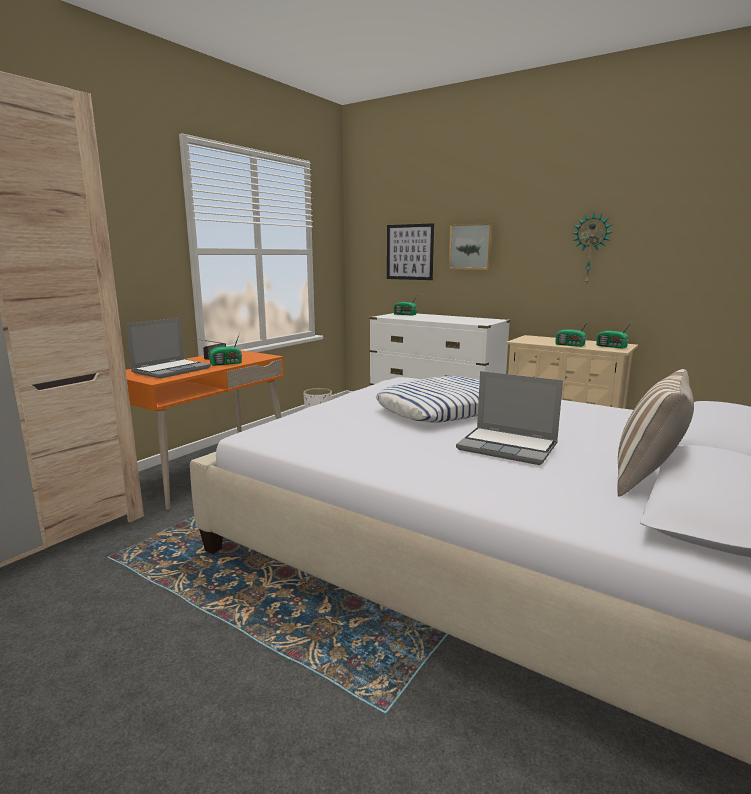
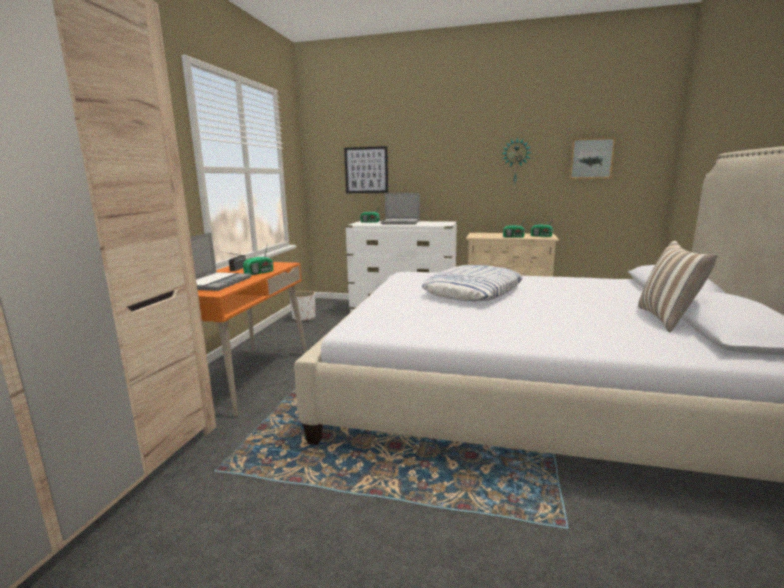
camera: 20 degrees left, 0 degrees up
picture [449,223,494,270] -> picture moved to [569,137,616,179]
laptop [456,371,563,465] -> laptop moved to [381,193,420,225]

